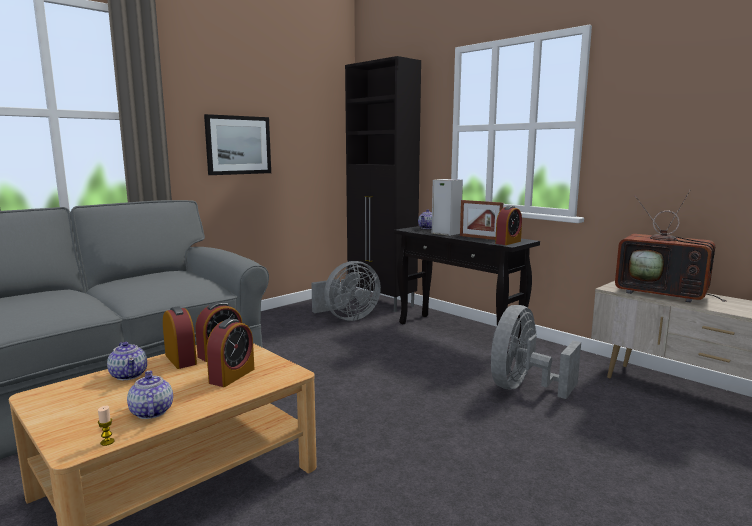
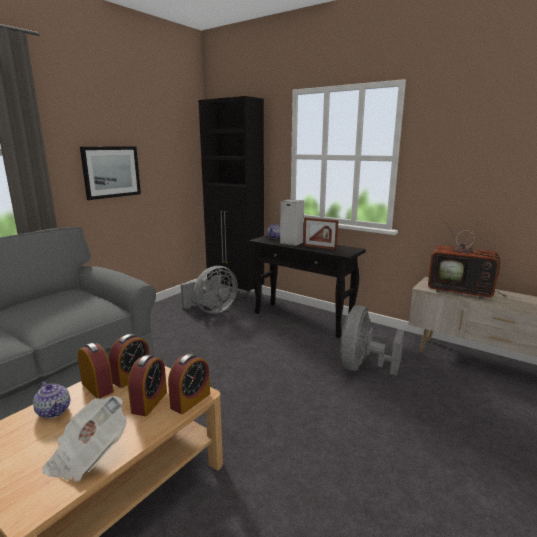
camera: 10 degrees left, 5 degrees up
candle [98,406,115,446] -> none
teapot [127,371,173,419] -> newspaper [42,396,127,482]
alarm clock [495,206,522,245] -> alarm clock moved to [168,354,210,414]

